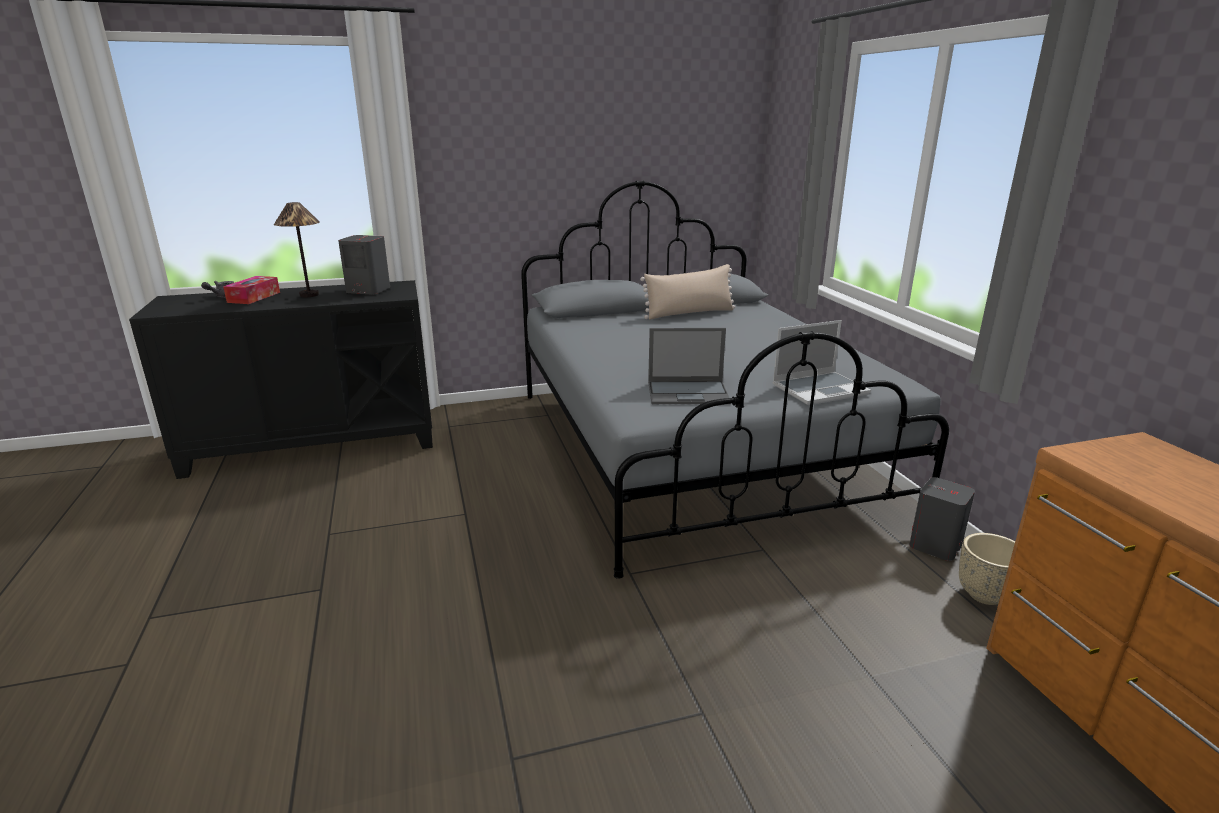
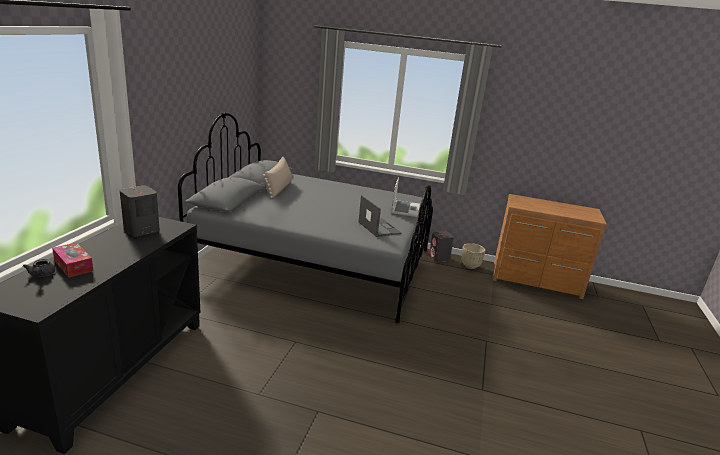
camera: 60 degrees left, 0 degrees up
table lamp [274,202,320,297] -> none
laptop [648,328,731,404] -> laptop turned 60 degrees counterclockwise [358,195,401,237]

